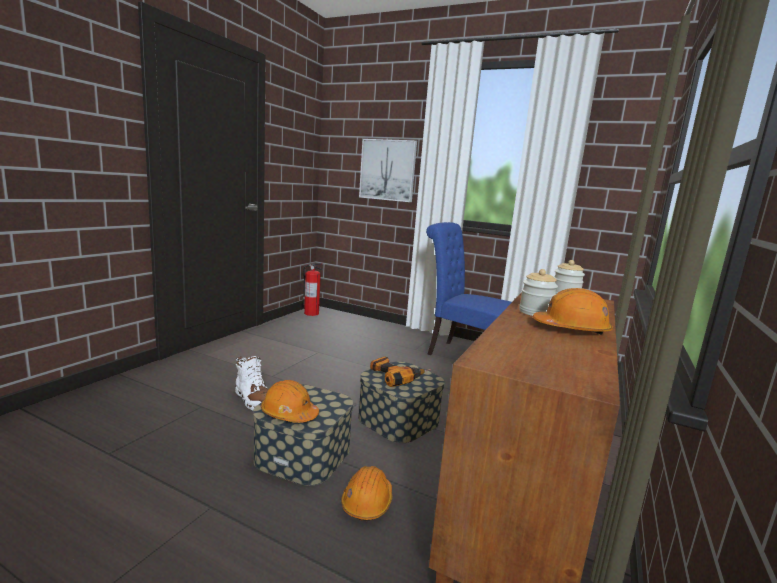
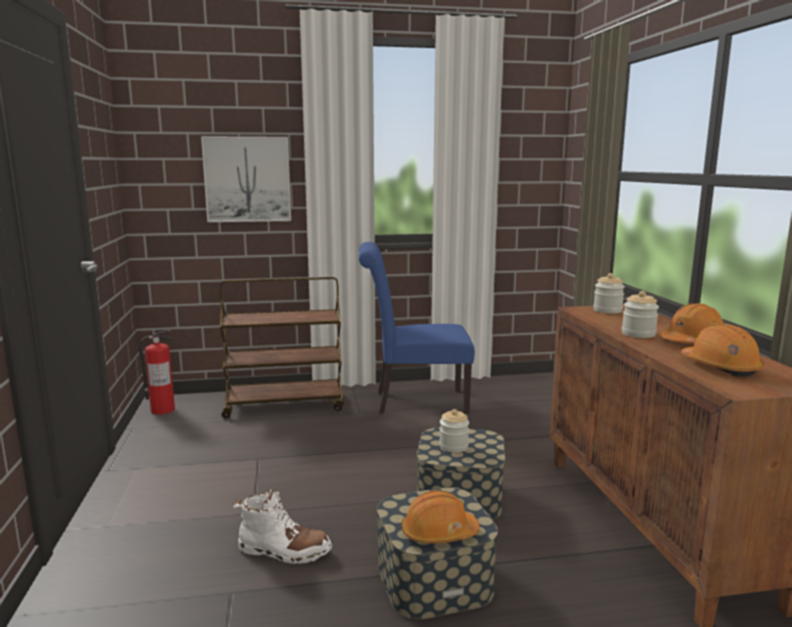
camera: 35 degrees left, 0 degrees up
orange hard hat [341,466,392,521] -> orange hard hat moved to [681,323,764,377]
power drill [370,356,431,387] -> jar [439,409,469,453]
none -> brown cart [220,277,344,419]

